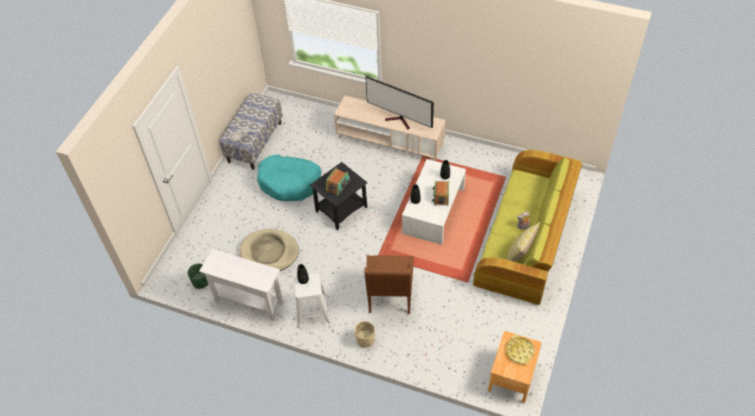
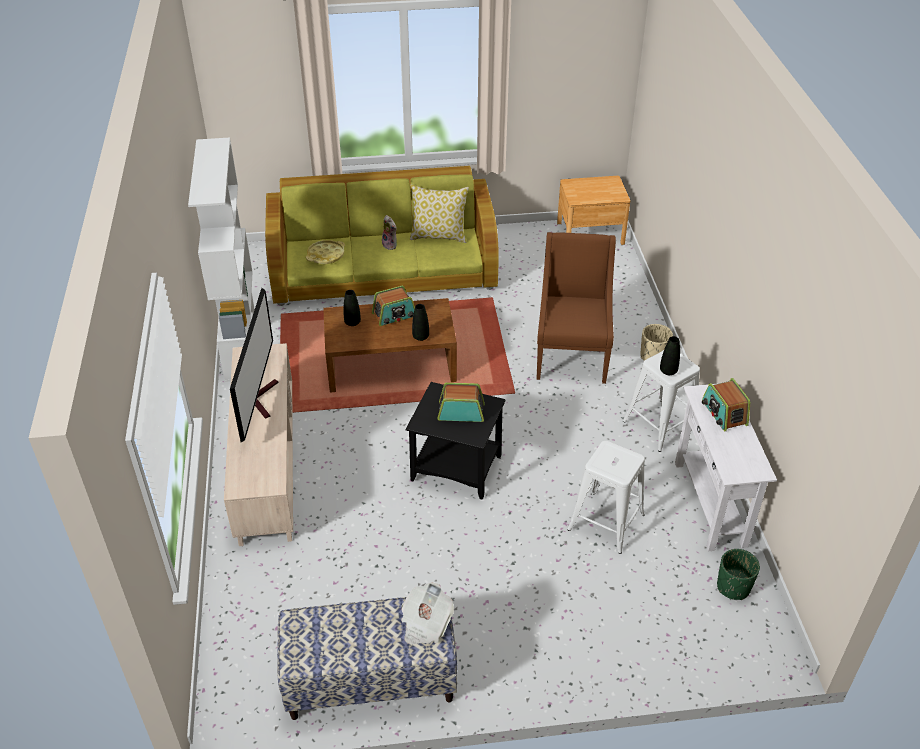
camera: 120 degrees left, 10 degrees down
beige dog bed [240,229,299,271] -> white stool [567,441,645,554]
turquoise dog bed [257,154,322,201] -> none
brown armchair [364,255,414,314] -> brown armchair turned 60 degrees counterclockwise [536,232,616,384]
white coffee table [402,159,466,245] -> brown coffee table [323,298,457,393]
yellow tray [506,335,534,365] -> yellow tray moved to [306,240,345,264]
none -> white bookcase [188,137,255,382]
none -> radio [702,378,750,431]

